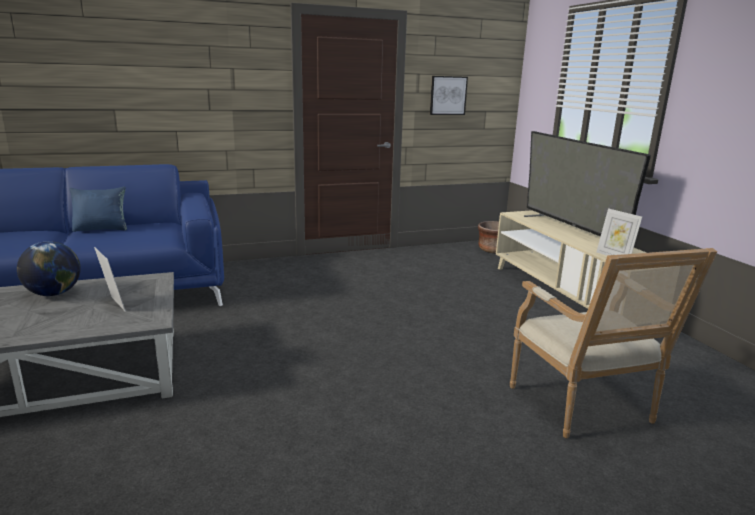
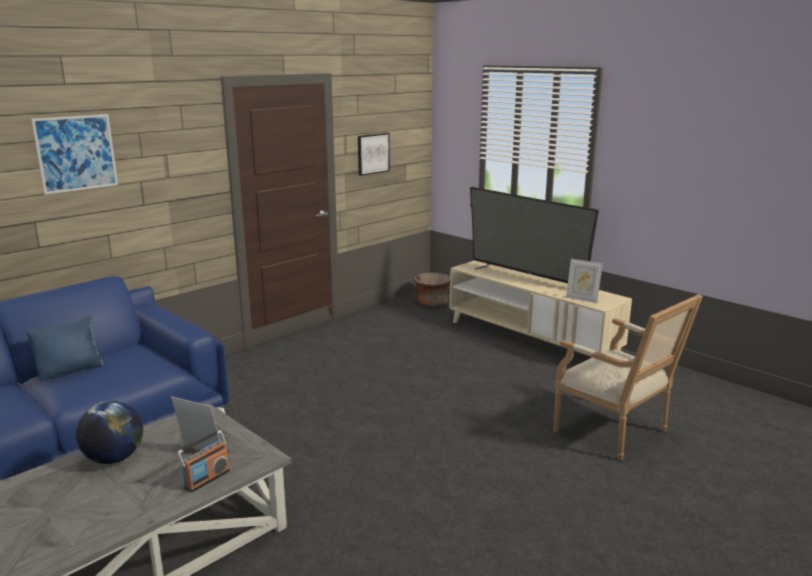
camera: 25 degrees left, 0 degrees up
none -> picture [31,114,118,195]
none -> radio [176,430,230,492]

